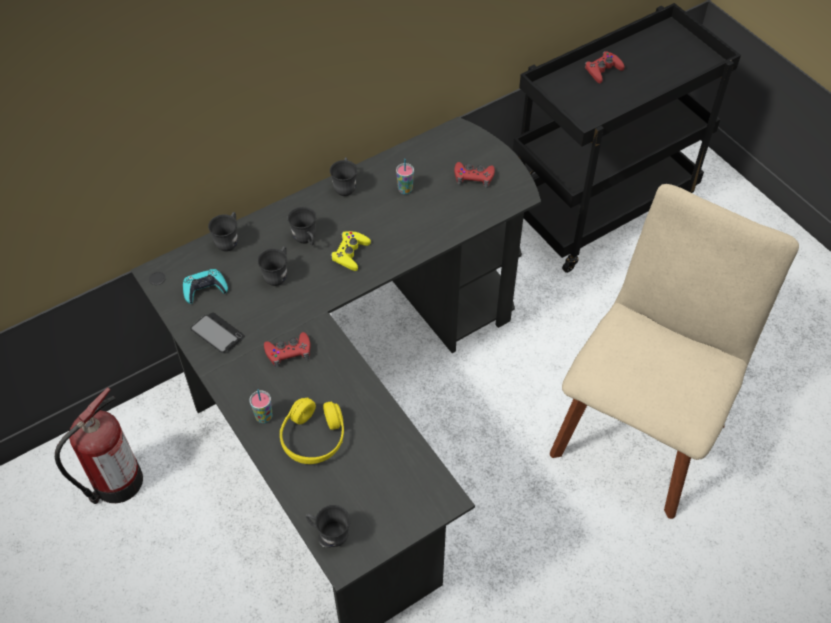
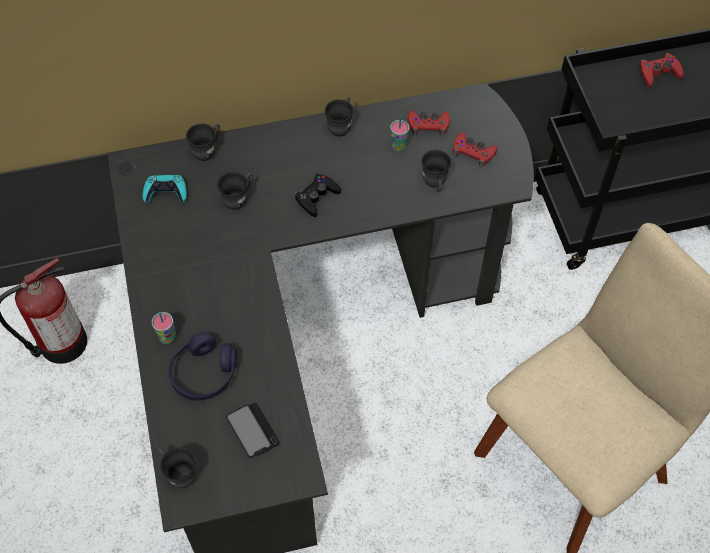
camera: 20 degrees right, 5 degrees up
phone [190,312,245,353] -> phone moved to [226,403,280,458]
red game controller [264,332,311,368] -> red game controller moved to [408,111,450,136]
yellow headphones [280,398,344,464] -> purple headphones [168,332,237,401]
grey mug [288,207,316,245] -> grey mug moved to [421,150,451,192]
yellow game controller [330,231,371,271] -> black game controller [294,174,341,217]

